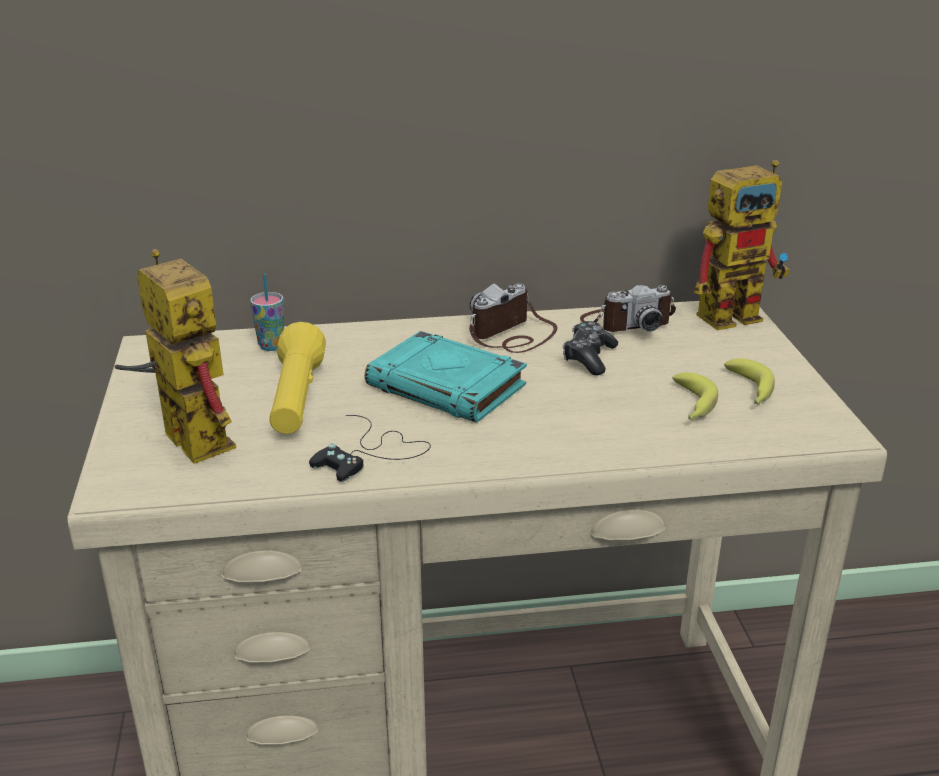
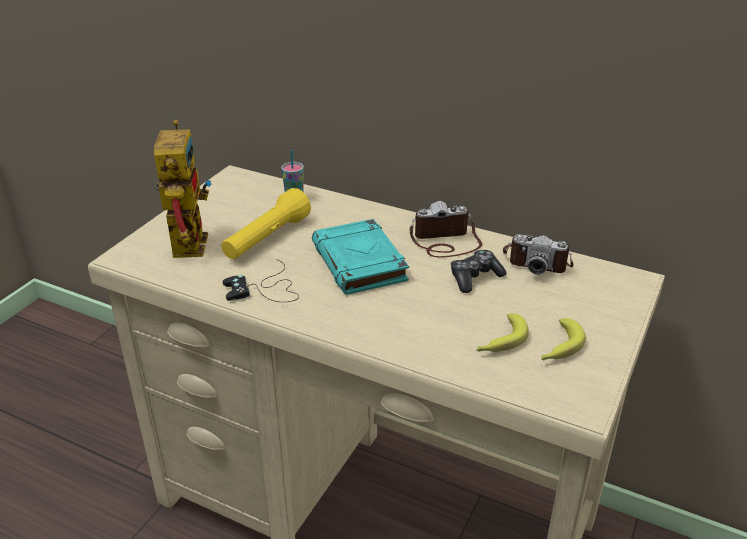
camera: 35 degrees right, 5 degrees up
toy robot [694,160,790,330] -> none

